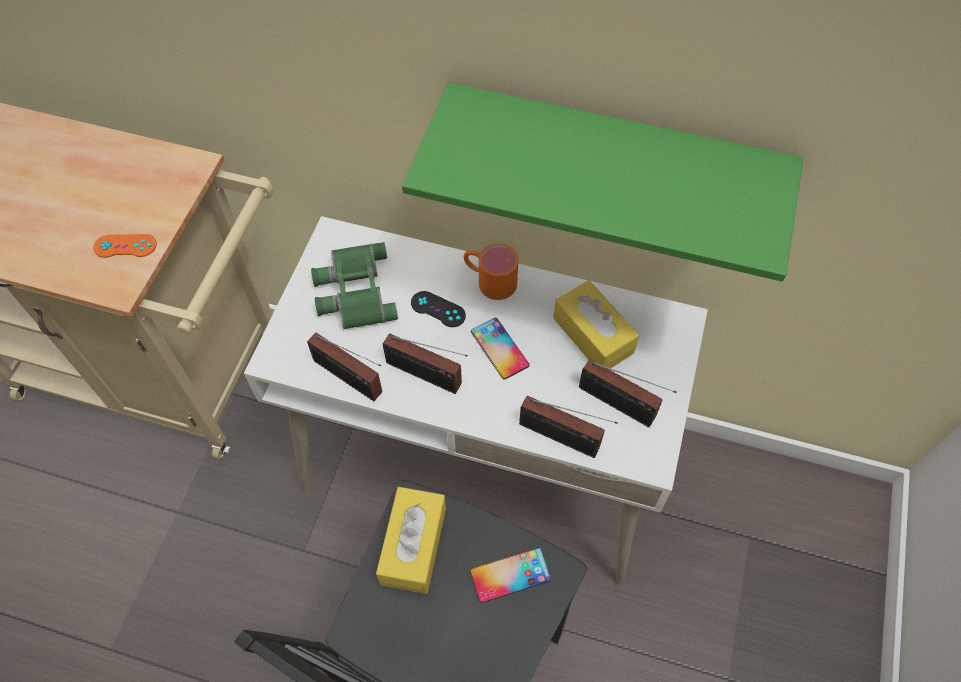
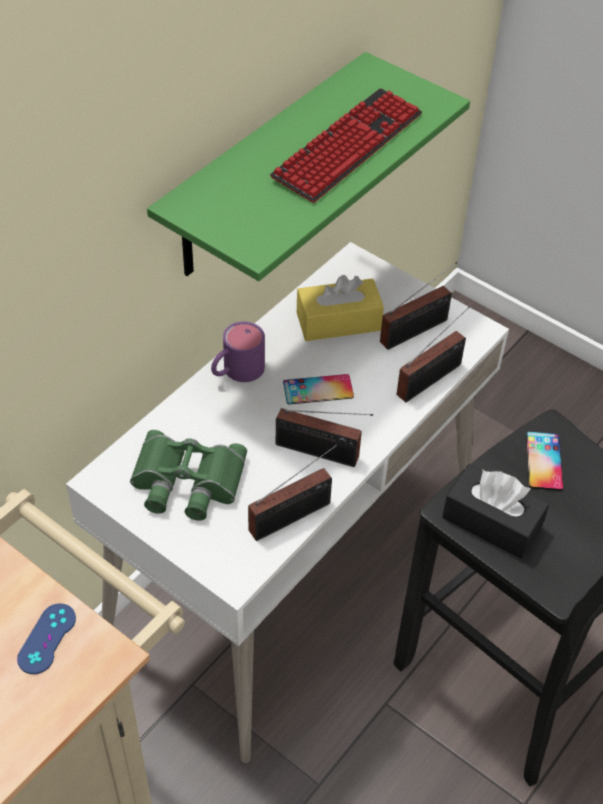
camera: 70 degrees left, 10 degrees down
orange game controller [93,234,157,258] -> blue game controller [17,604,76,674]
yellow tissue box [376,487,446,594] -> black tissue box [442,464,549,559]
radio [383,333,468,394] -> radio turned 60 degrees clockwise [276,408,373,467]
black game controller [411,291,466,327] -> none
orange mug [464,243,519,300] -> purple mug [211,321,265,382]
none -> keyboard [270,88,422,203]

